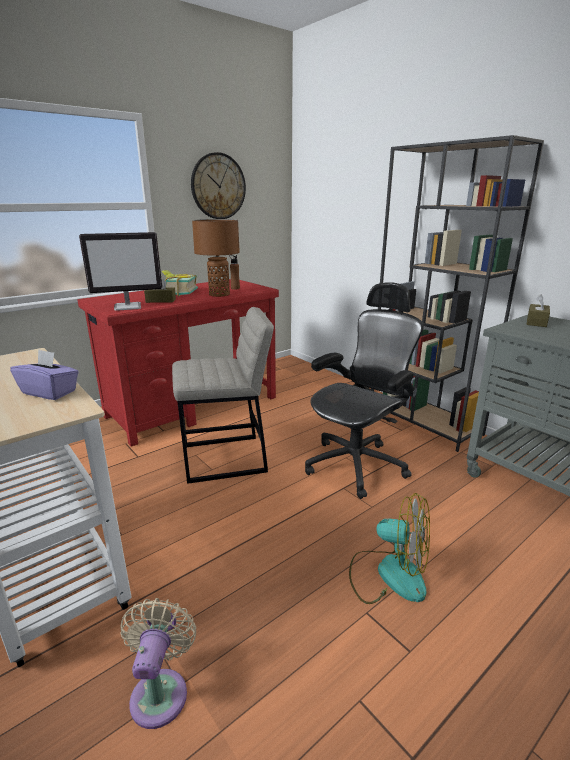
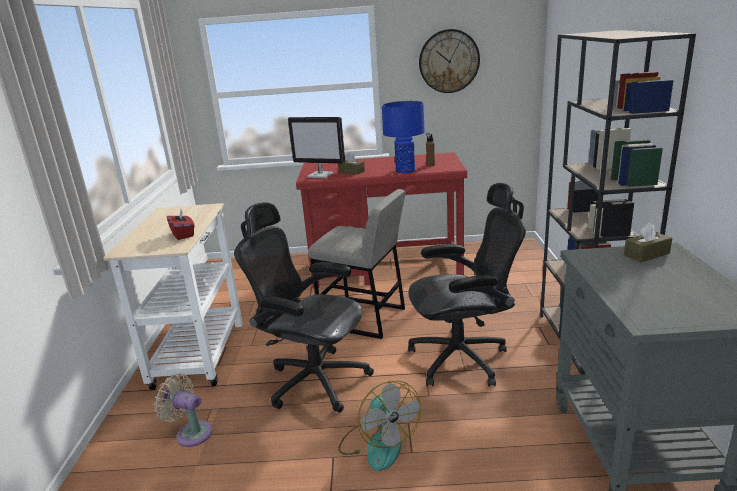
camera: 40 degrees right, 0 degrees up
purple tissue box [10,349,79,400] -> red tissue box [167,210,195,240]
beige fan [120,598,196,729] -> beige fan turned 105 degrees counterclockwise [154,374,213,447]
book [162,270,198,296] -> none
brown table lamp [192,219,240,297] -> blue table lamp [382,101,425,173]
none -> office chair [234,202,374,413]

